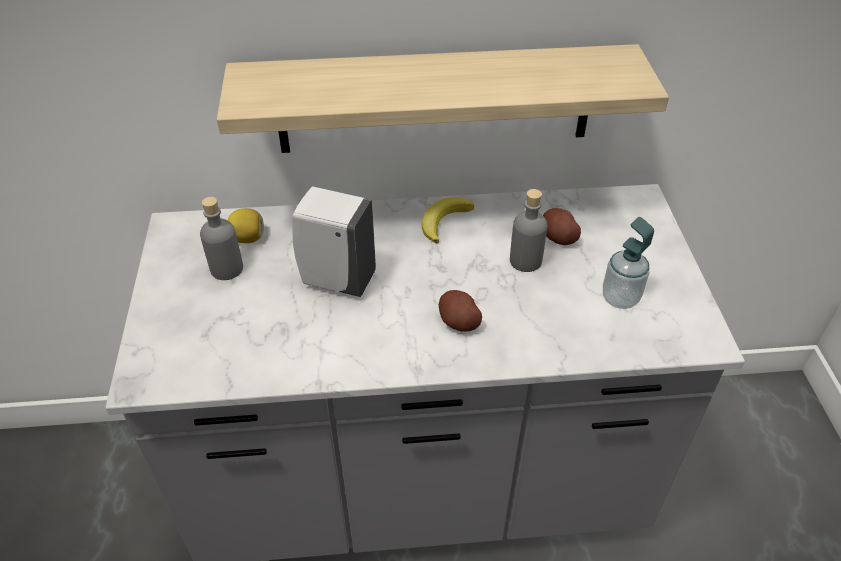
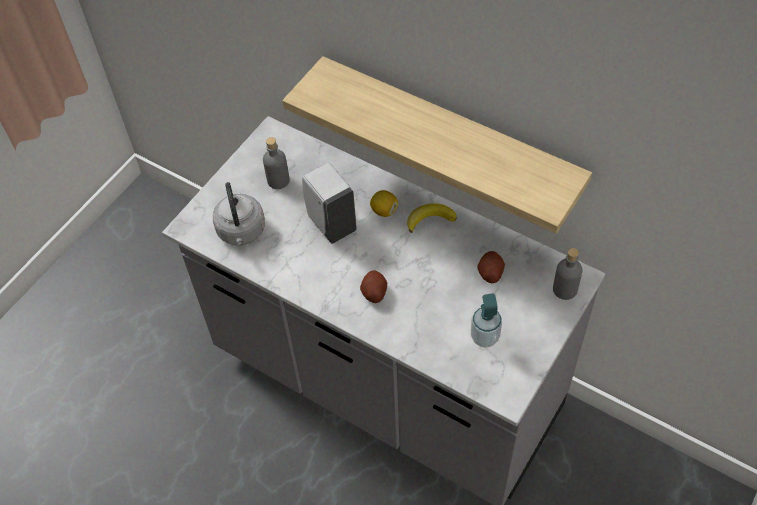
camera: 40 degrees right, 10 degrees up
lemon [228,208,264,243] -> lemon moved to [370,190,398,217]
grey bottle [510,189,547,272] -> grey bottle moved to [553,248,583,300]
none -> grey kettle [213,182,265,246]

